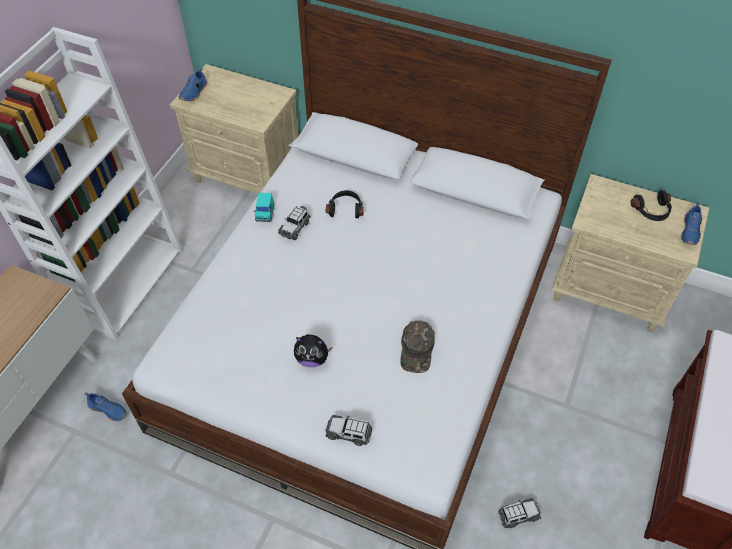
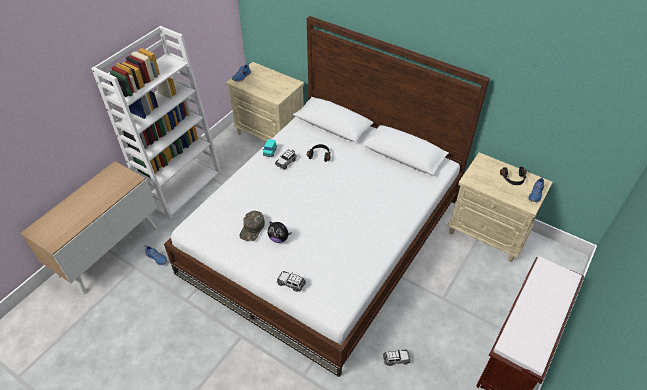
camera: 10 degrees right, 5 degrees down
green cap [400,321,435,373] -> green cap moved to [239,211,265,241]

